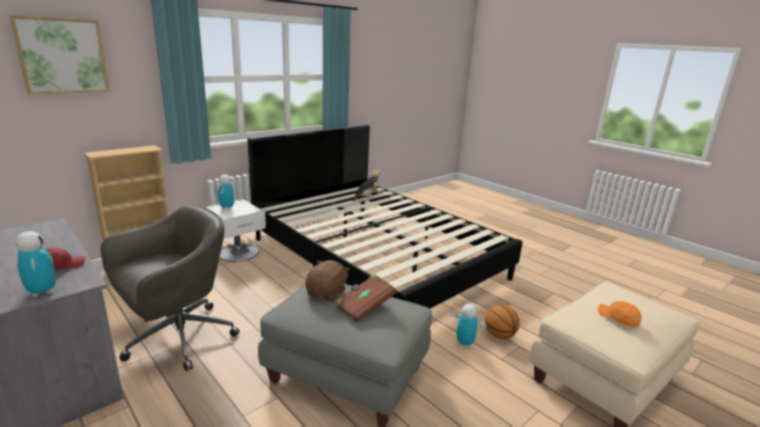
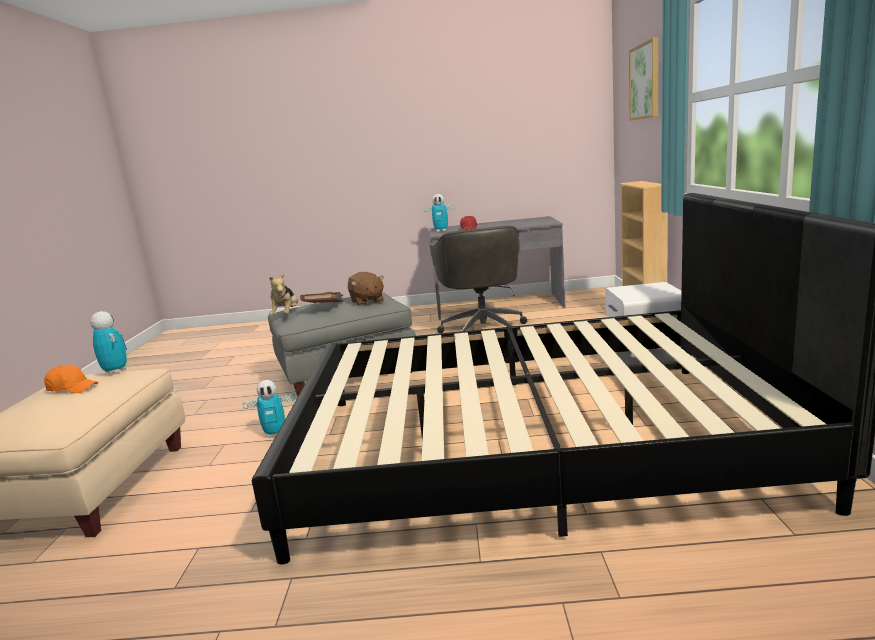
camera: 135 degrees right, 5 degrees down
toy robot [218,174,234,210] -> toy robot moved to [90,311,127,375]
plush toy [353,169,381,202] -> plush toy moved to [269,272,298,315]
basketball [485,305,520,339] -> none

